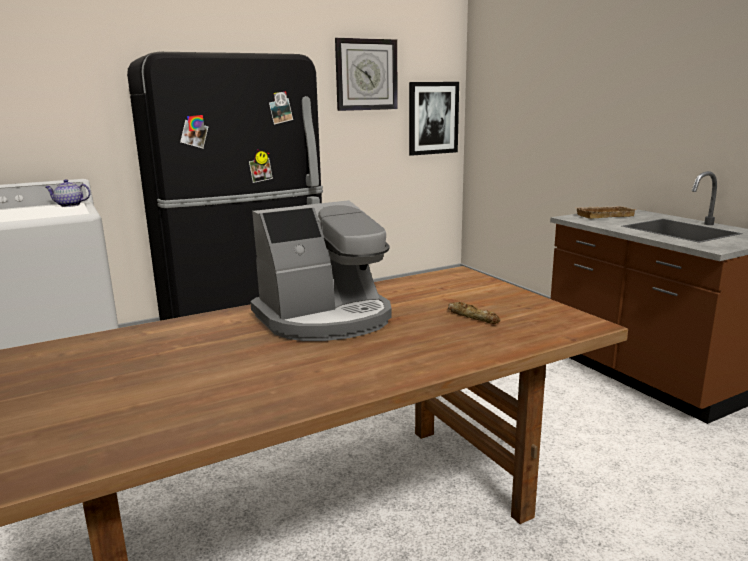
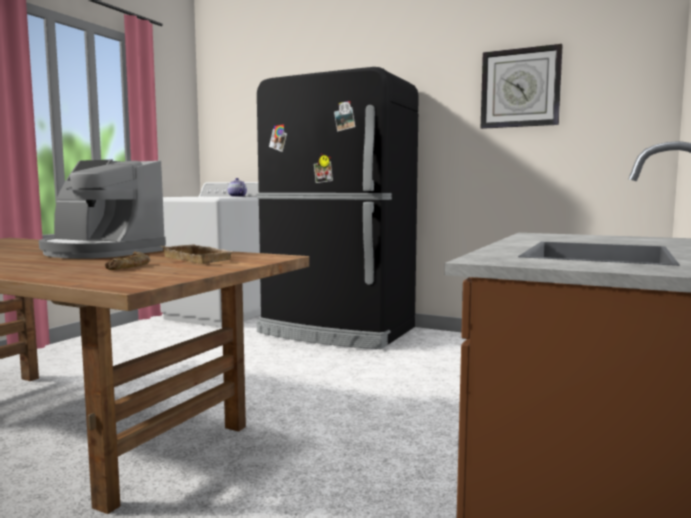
camera: 55 degrees right, 10 degrees down
picture [409,82,459,156] -> none
beige tray [574,206,636,219] -> beige tray moved to [161,244,234,264]

